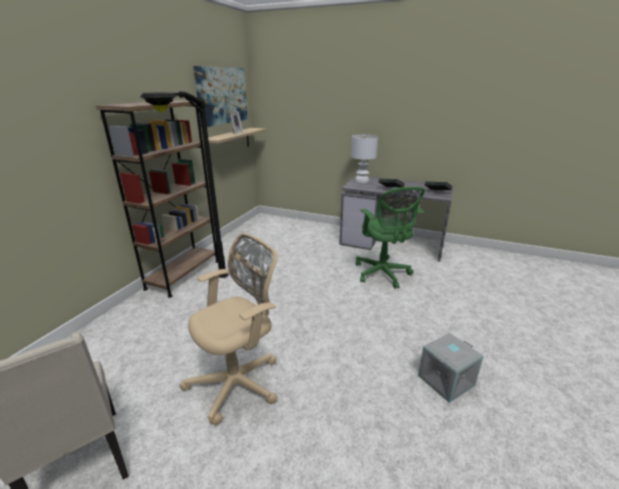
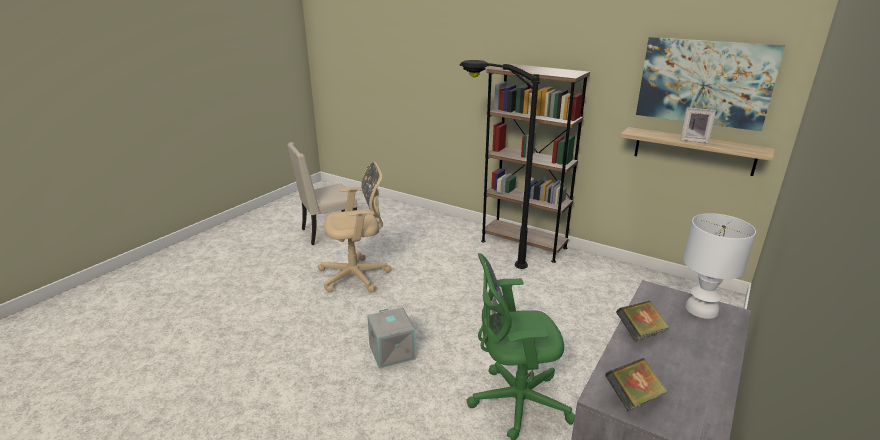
camera: 100 degrees right, 0 degrees up
beige office chair [179,233,278,425] -> beige office chair turned 75 degrees counterclockwise [318,161,392,293]
grey storage box [418,333,484,403] -> grey storage box moved to [367,307,416,369]

